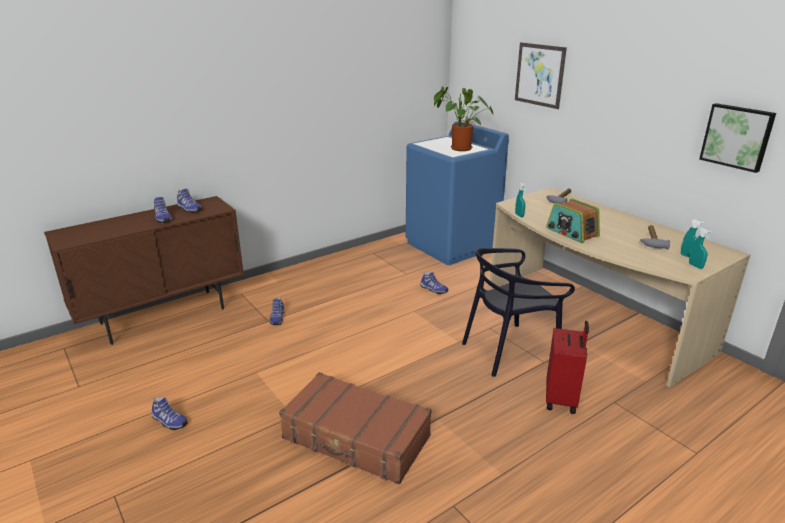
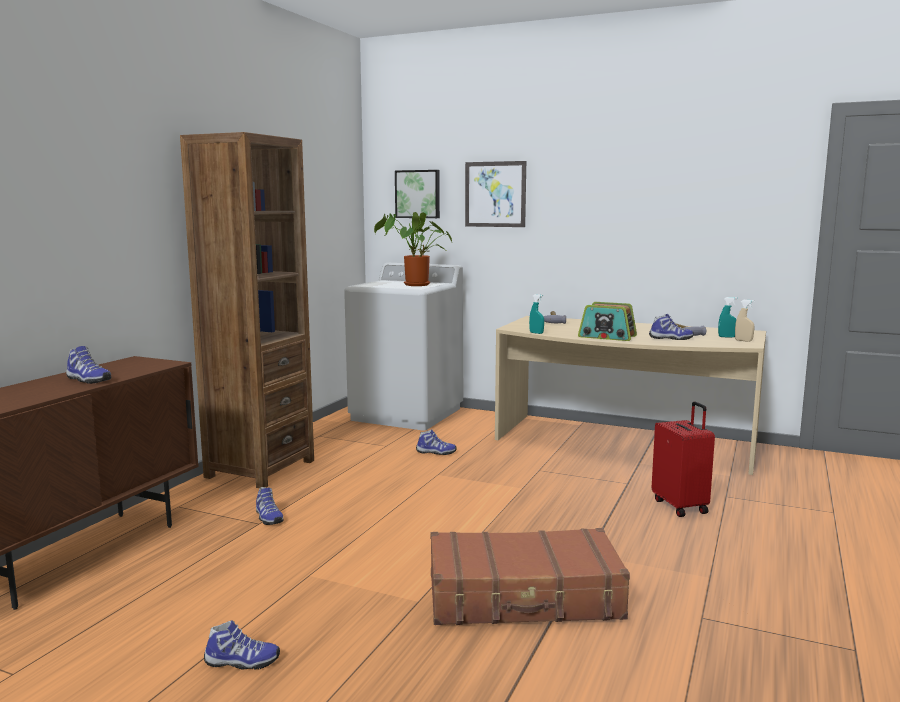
camera: 30 degrees left, 15 degrees down
shoe [177,189,202,213] -> shoe moved to [649,314,694,340]
blue washing machine [406,121,509,265] -> white washing machine [344,263,463,431]
black chair [462,248,575,377] -> none
turquoise spray bottle [689,228,712,269] -> beige spray bottle [735,300,755,342]
picture [699,103,776,173] -> picture moved to [395,170,440,218]
none -> brown bookcase [180,132,314,488]

